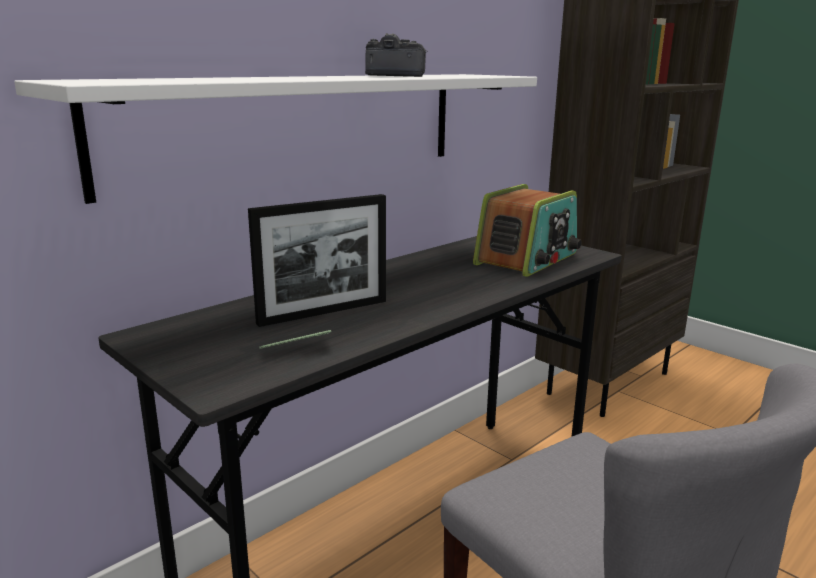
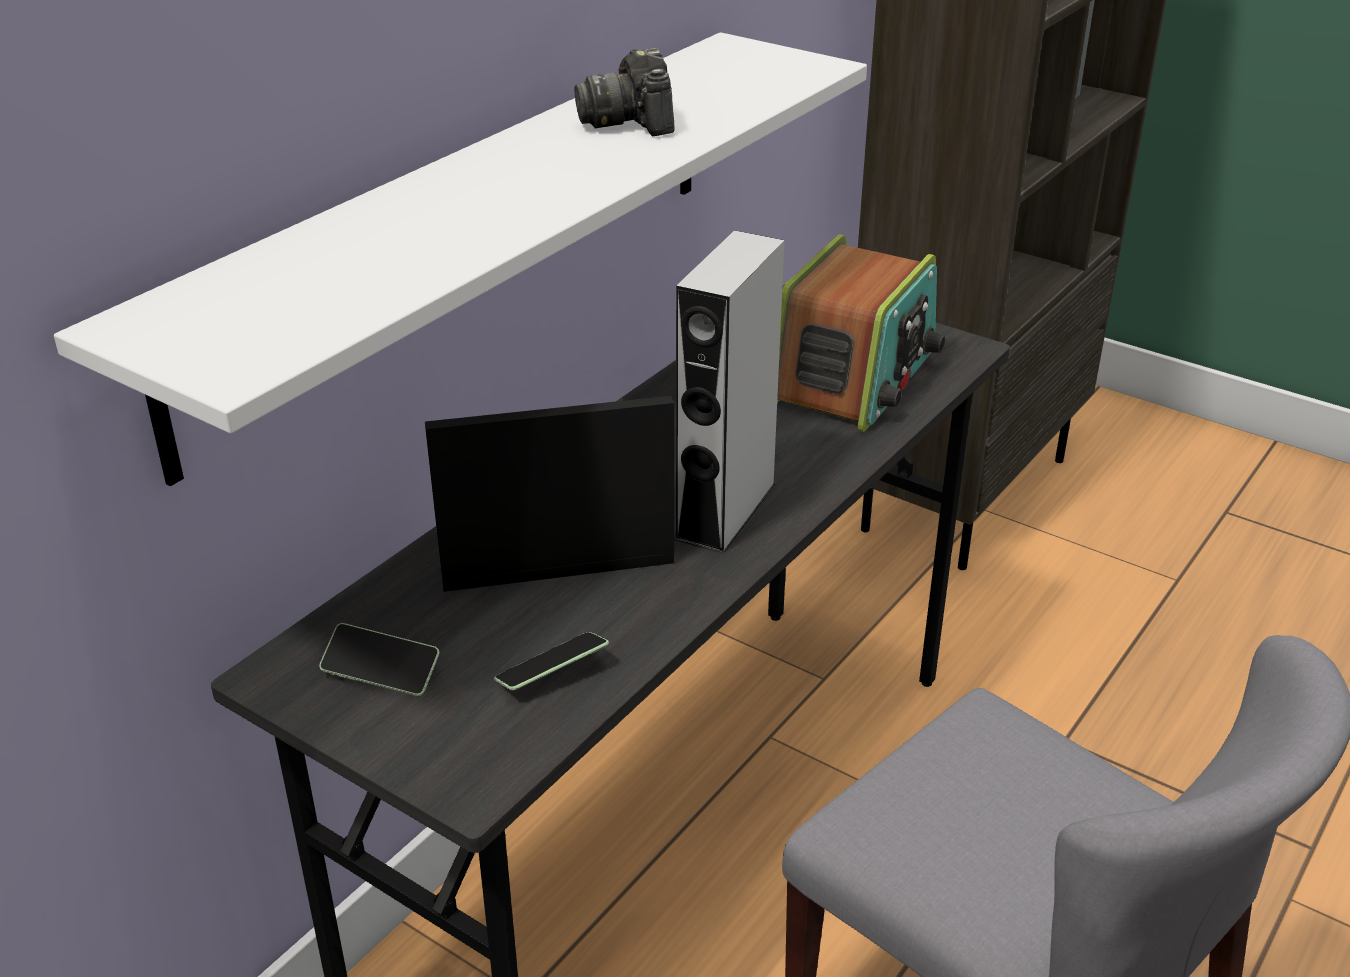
camera: 10 degrees left, 15 degrees up
picture frame [248,194,386,327] -> picture frame turned 150 degrees counterclockwise [425,396,674,592]
camera [365,33,426,77] -> camera turned 105 degrees counterclockwise [574,48,675,136]
none -> phone [319,623,440,696]
none -> grey speaker [674,230,785,554]

